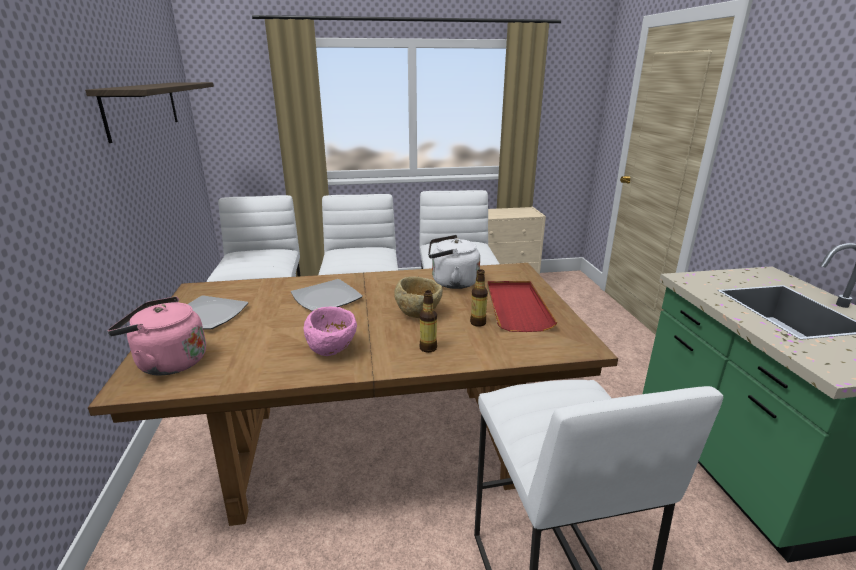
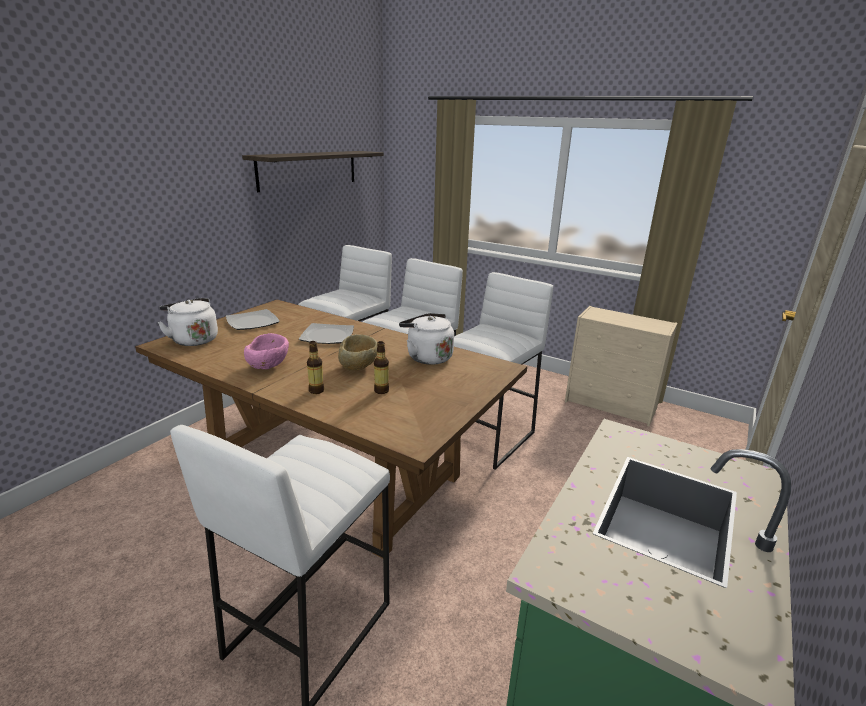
camera: 40 degrees right, 0 degrees up
pink kettle [107,297,206,375] -> white kettle [158,298,218,346]
red tray [487,281,557,332] -> none

